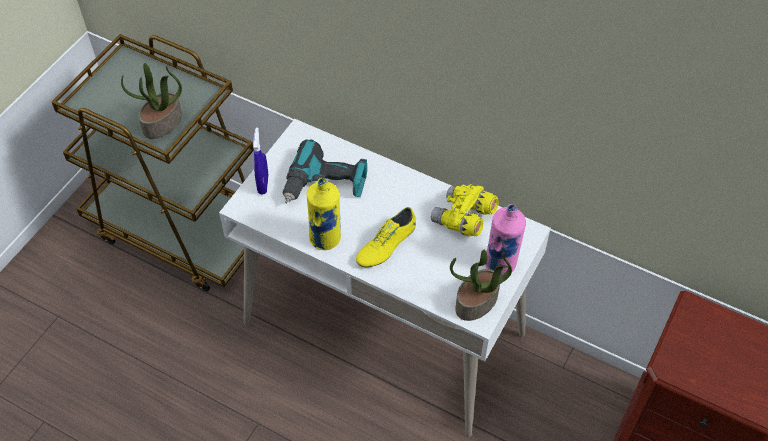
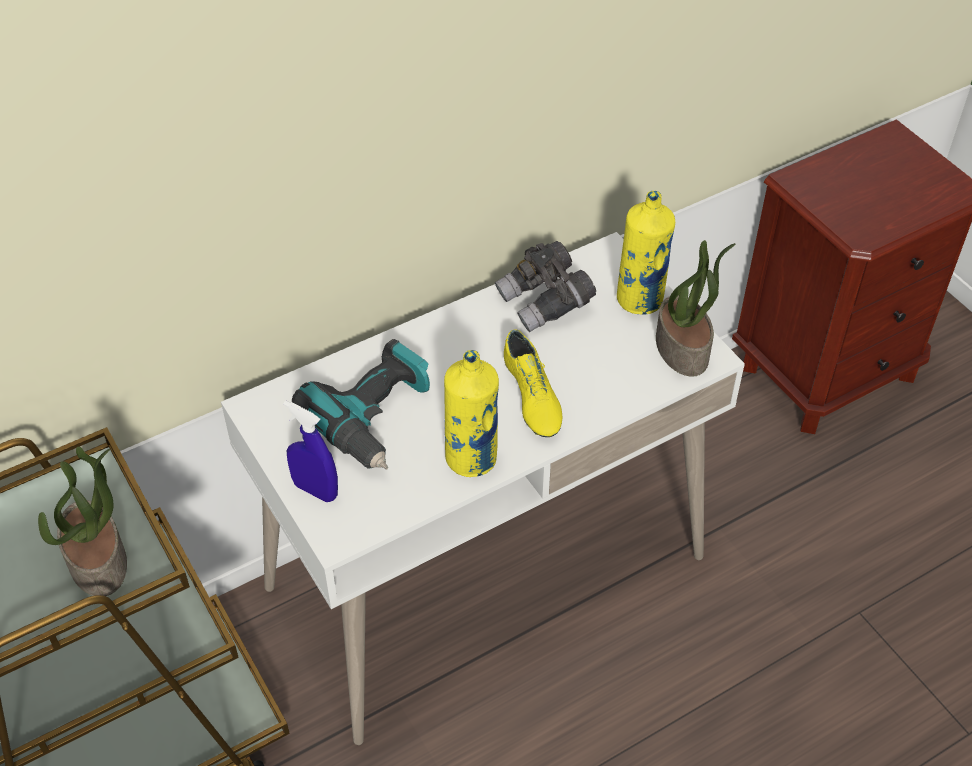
camera: 60 degrees left, 5 degrees down
yellow binoculars [431,184,499,237] -> grey binoculars [495,241,596,332]
pink bottle [485,204,526,276] -> yellow bottle [617,191,675,315]

